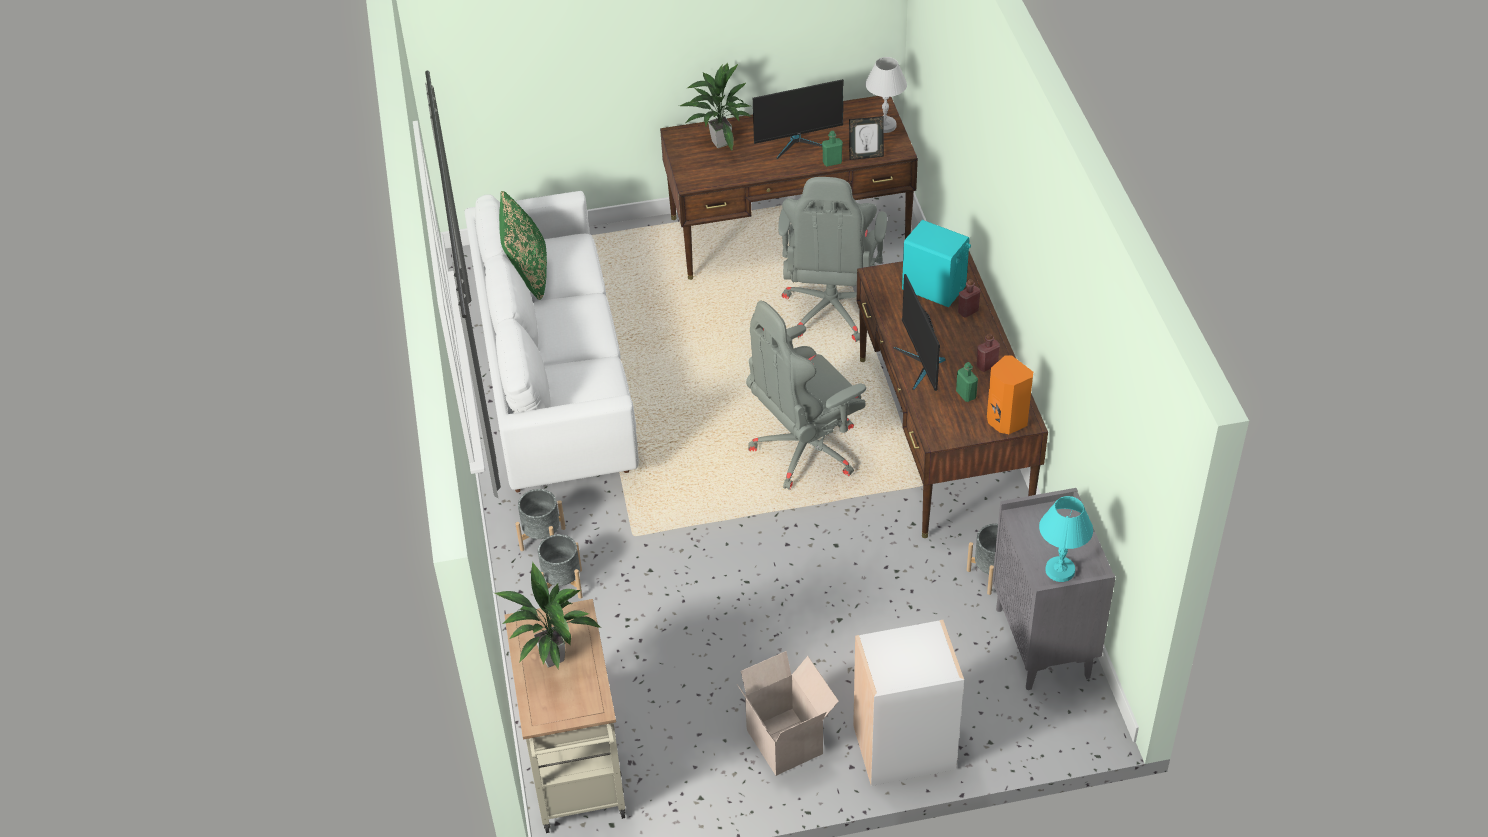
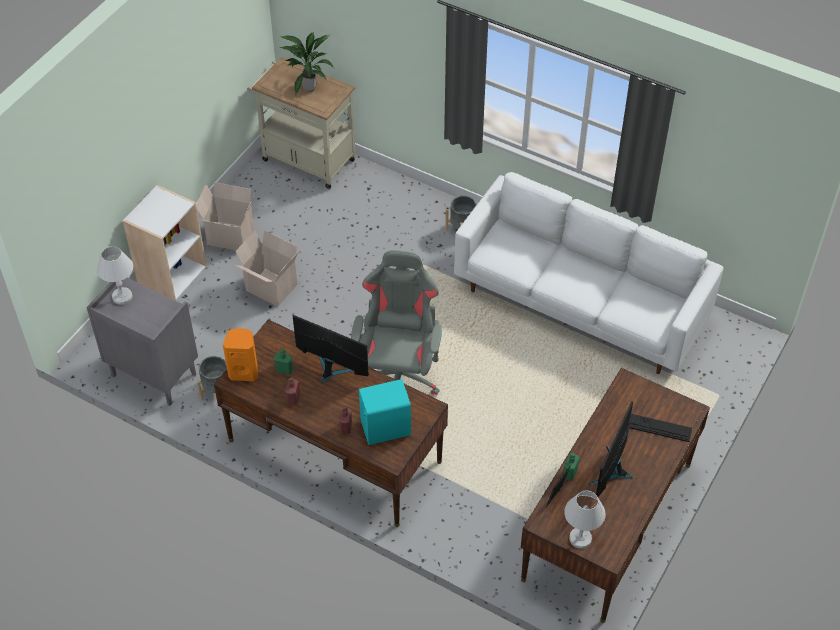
camera: 130 degrees right, 5 degrees up
green pillow [499,191,547,300] -> none
grey planter [538,534,582,599] -> none
potted plant [680,63,752,150] -> keyboard [629,414,692,442]
grey office chair [778,177,887,342] -> none
turquoise table lamp [1039,496,1093,582] -> white table lamp [97,246,133,305]
none -> cardboard box [234,230,298,307]

